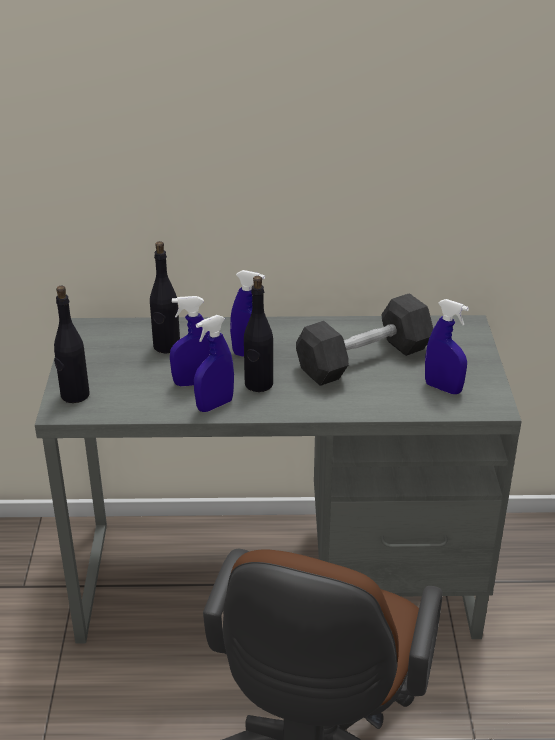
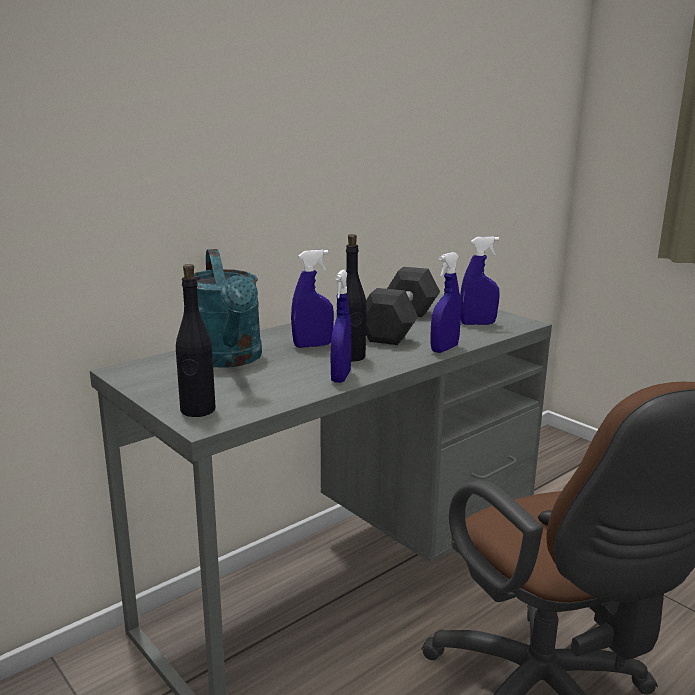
camera: 40 degrees left, 15 degrees down
black bottle [150,241,180,353] -> turquoise watering can [194,249,262,368]
blue spray bottle [170,296,210,386] -> blue spray bottle moved to [431,252,461,353]

